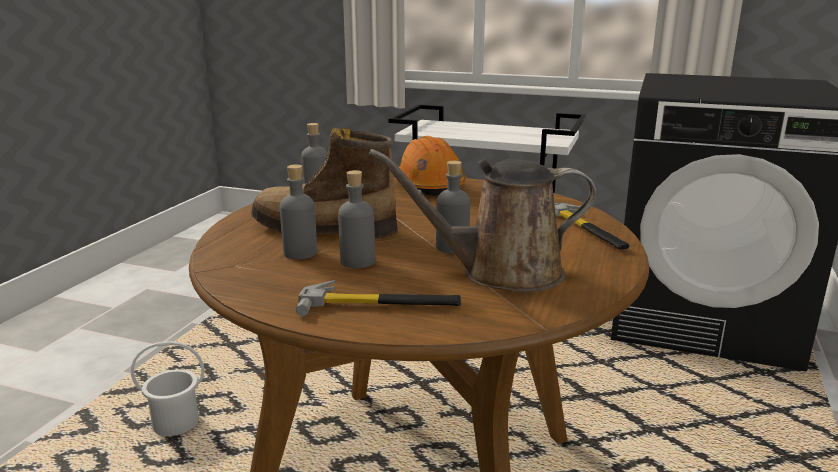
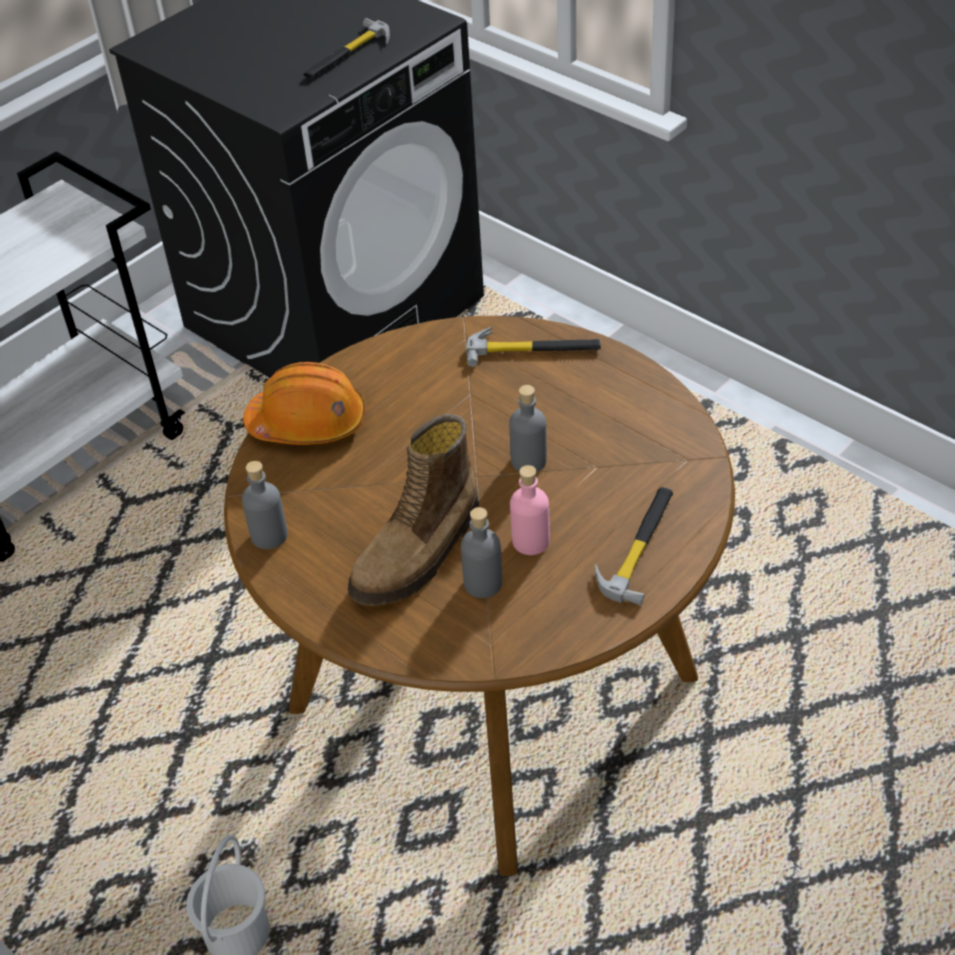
camera: 65 degrees left, 25 degrees up
grey bottle [338,170,375,268] -> pink bottle [510,465,550,555]
brown watering can [369,149,596,292] -> none
none -> hammer [303,18,390,78]

